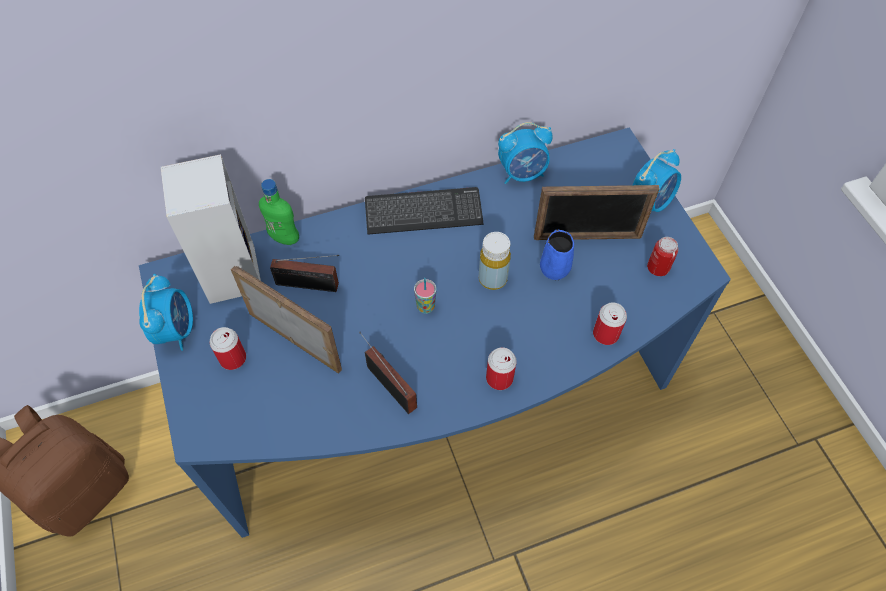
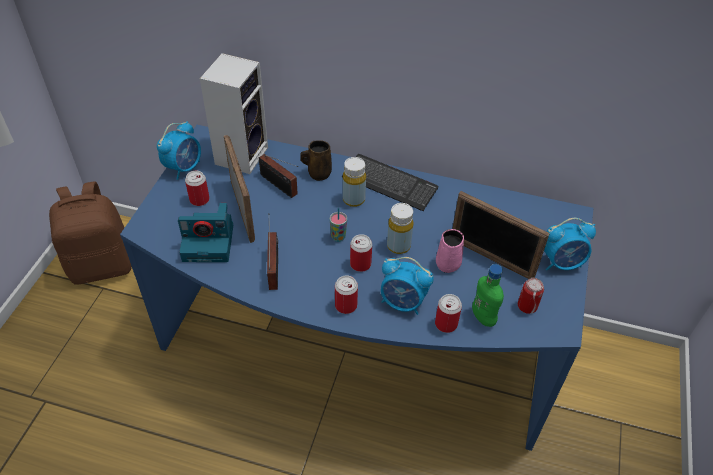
camera: 35 degrees right, 10 degrees down
green bottle [259,179,299,245] -> green bottle moved to [472,264,504,327]
alarm clock [498,122,553,184] -> alarm clock moved to [381,257,434,315]
blue mug [540,229,574,280] -> pink mug [436,229,464,273]
none -> camera [178,203,233,262]
none -> brown mug [300,140,332,181]
none -> yellow bottle [343,157,366,207]
none -> can [350,234,372,272]

